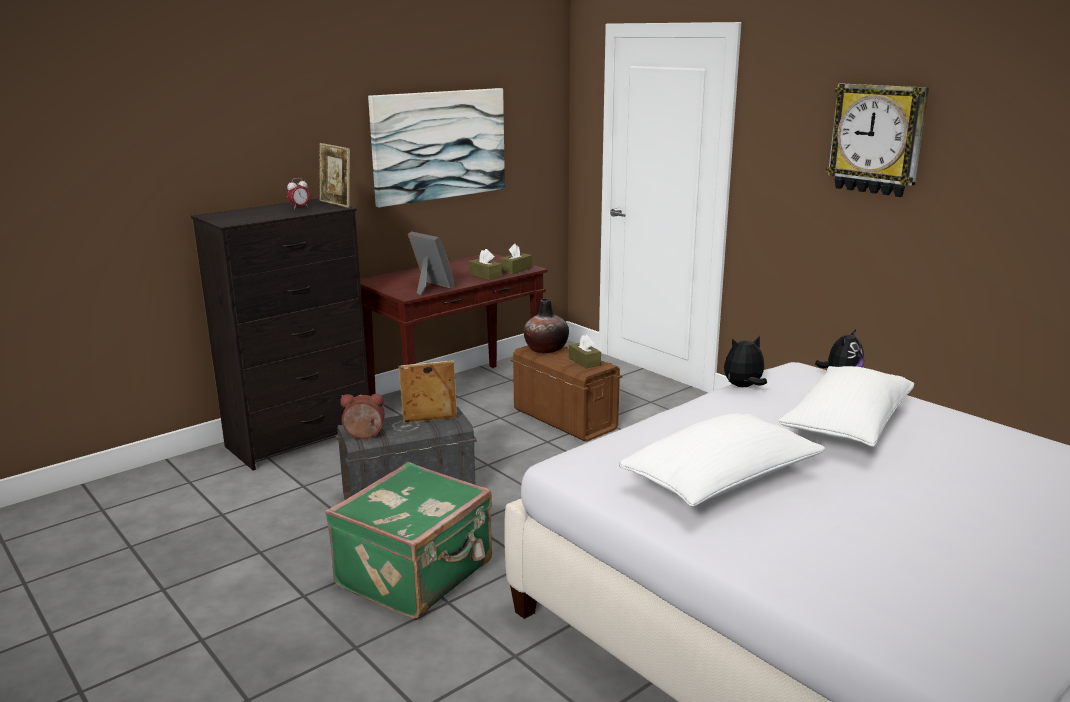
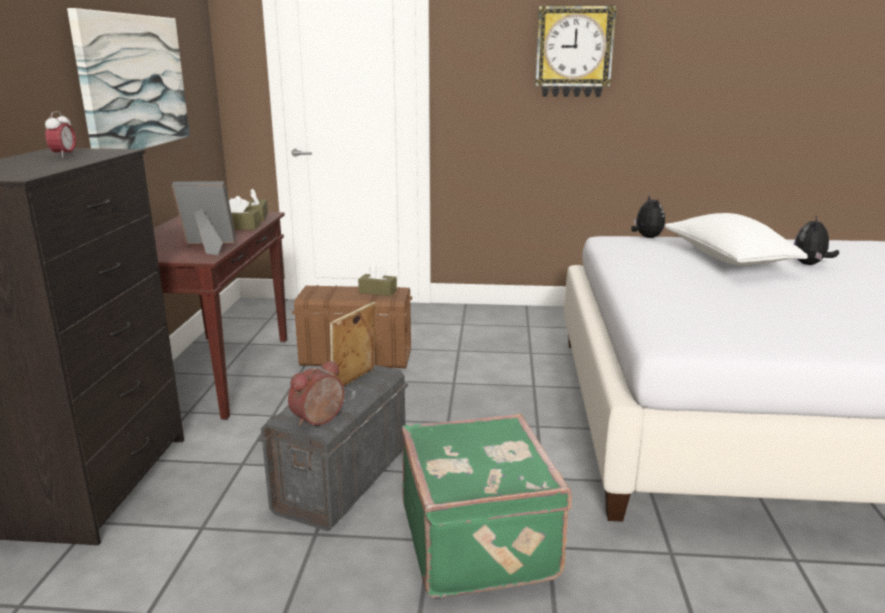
camera: 45 degrees left, 0 degrees up
picture frame [319,143,350,208] -> none
vase [524,298,569,353] -> none
white pillow [619,414,826,507] -> none
plush toy [724,336,767,387] -> plush toy moved to [794,216,839,265]

